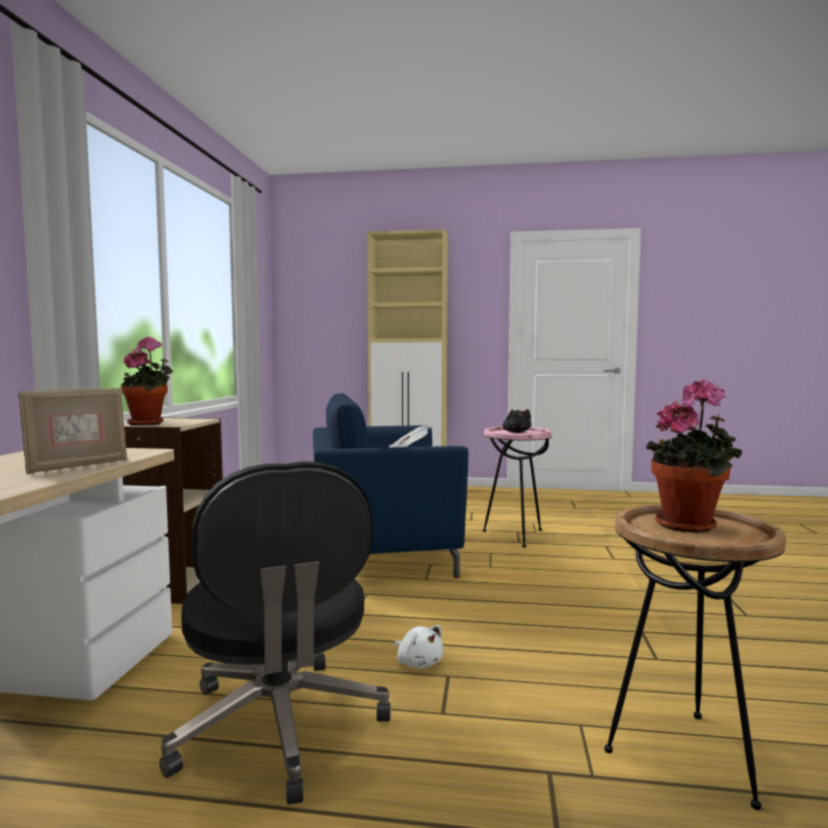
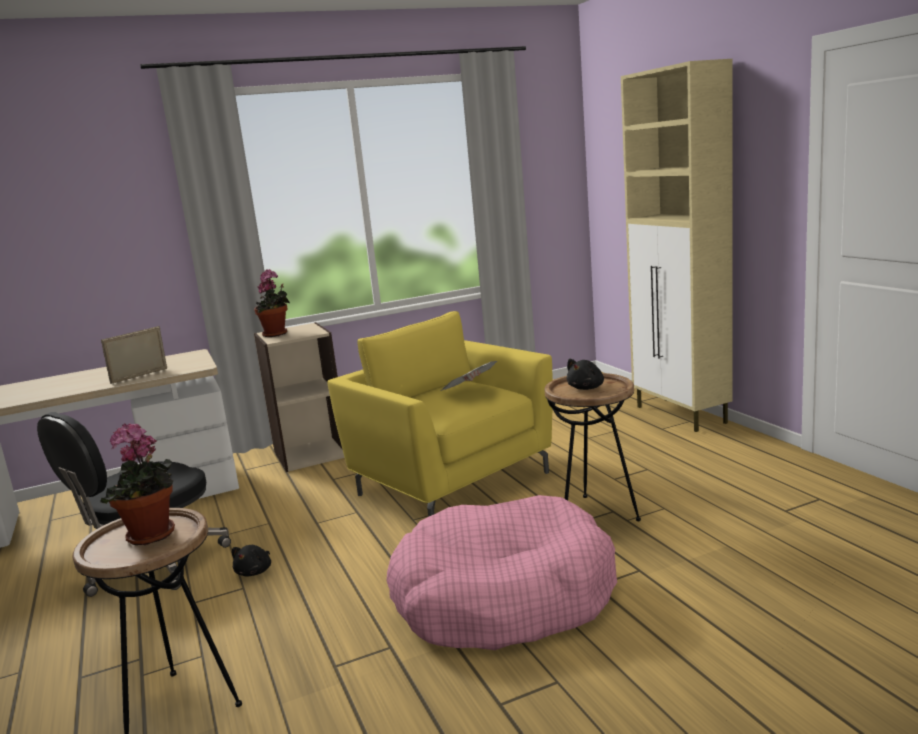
camera: 60 degrees right, 10 degrees up
picture frame [18,388,127,474] -> picture frame turned 135 degrees clockwise [101,326,167,384]
blue armchair [313,393,468,578] -> yellow armchair [327,311,553,517]
white plush toy [394,625,444,668] -> black plush toy [232,545,271,576]
pink side table [483,426,552,548] -> brown side table [545,373,641,521]
none -> pink dog bed [387,495,617,650]

